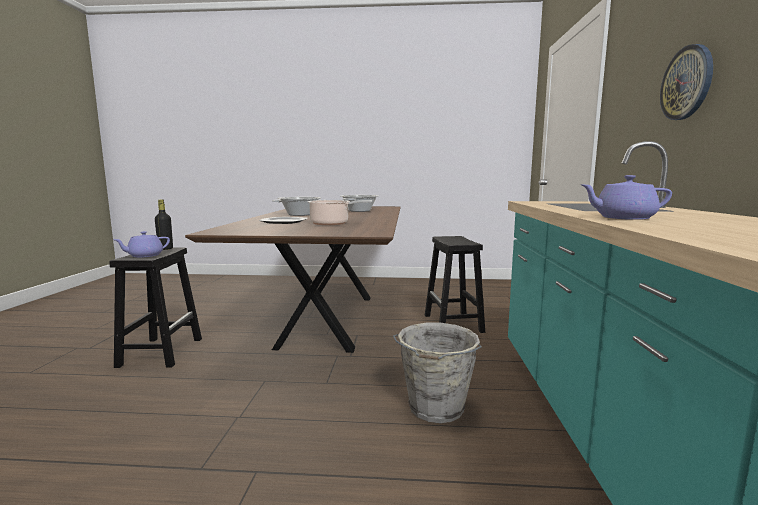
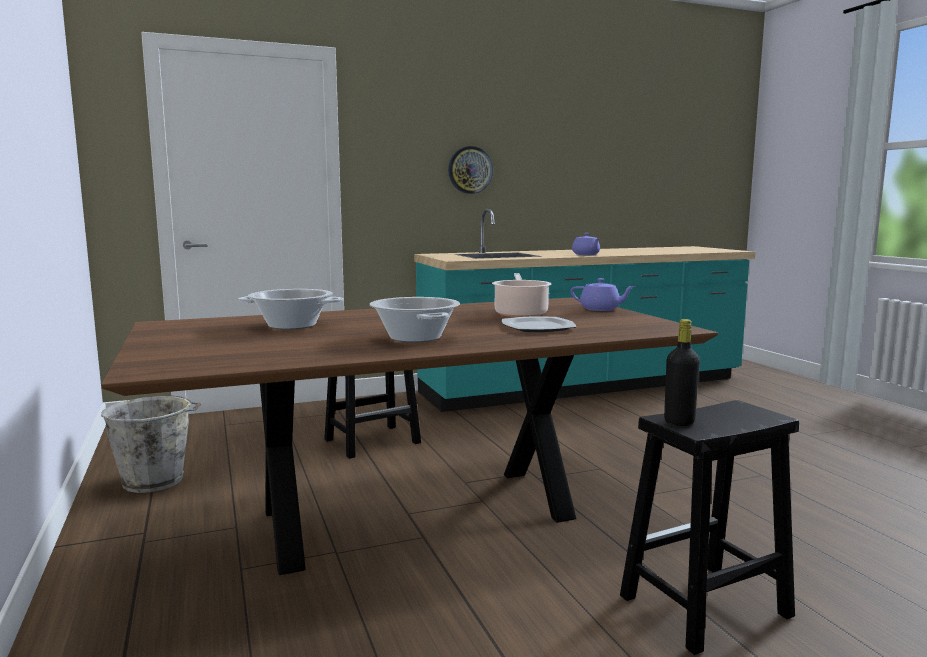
camera: 115 degrees left, 0 degrees up
purple teapot [113,231,170,258] -> purple teapot moved to [571,278,635,311]
grey bucket [393,323,482,423] -> grey bucket moved to [101,395,201,493]

